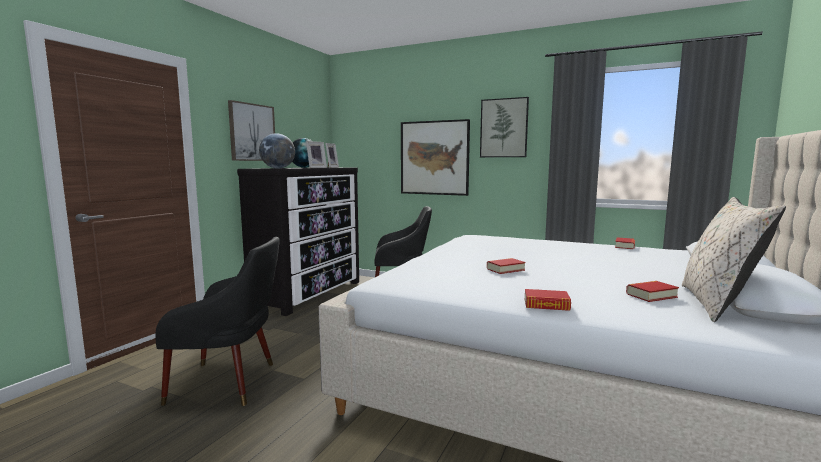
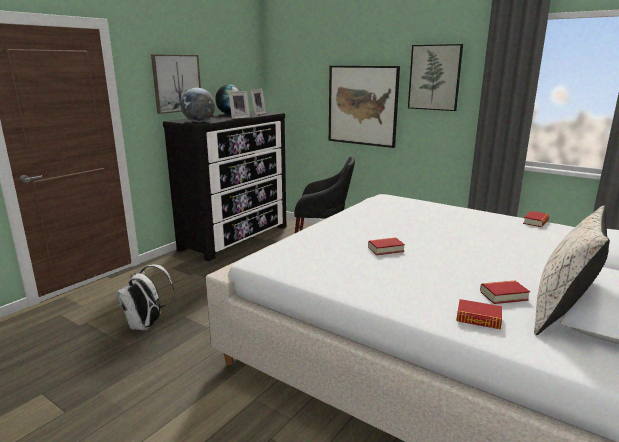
camera: 10 degrees right, 10 degrees up
black armchair [155,237,280,406] -> white backpack [116,264,175,331]
book [525,289,571,311] -> book moved to [456,299,502,329]

